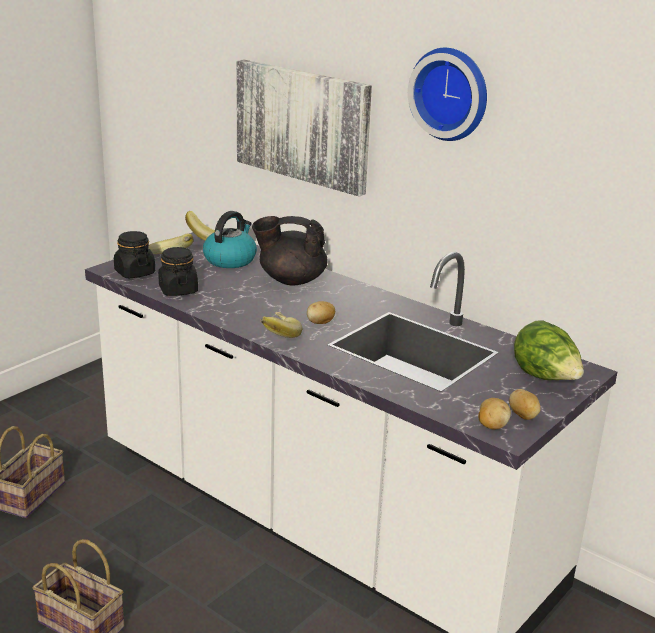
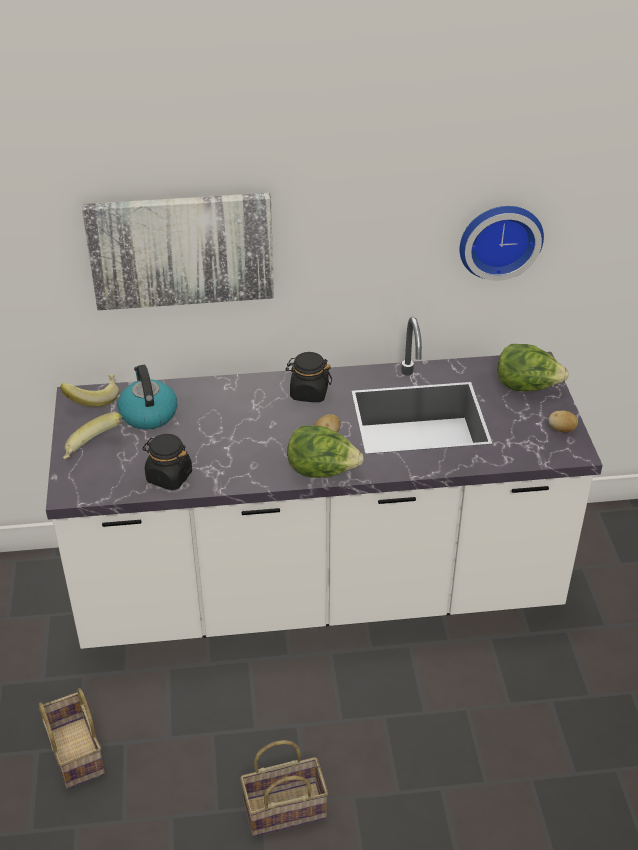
camera: 45 degrees left, 15 degrees up
black jar [114,231,155,278] -> black jar moved to [285,352,332,402]
black teapot [252,216,328,285] -> none
banana [260,312,303,338] -> lettuce [287,425,364,477]
wall clock [408,48,487,141] -> wall clock moved to [460,206,544,281]
potato [478,398,511,430] -> none

